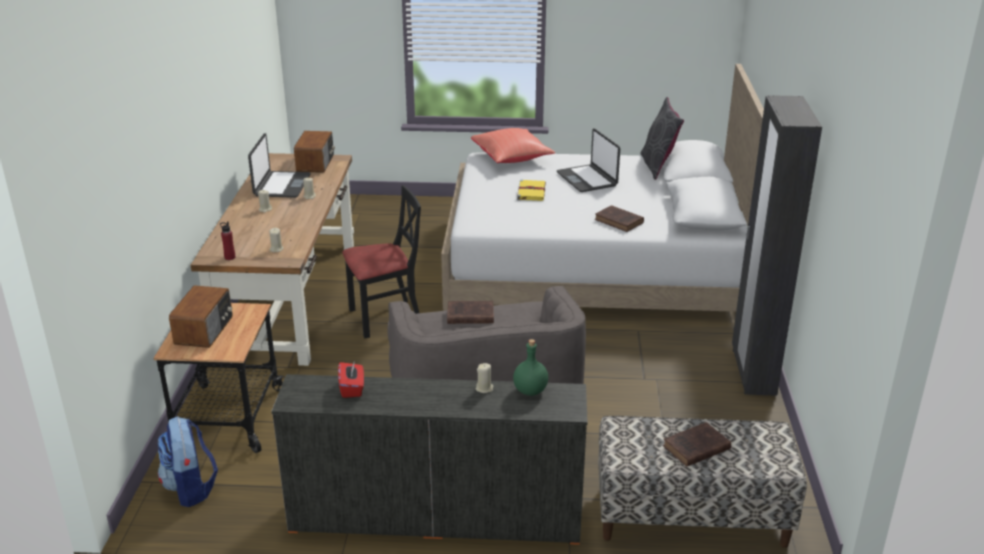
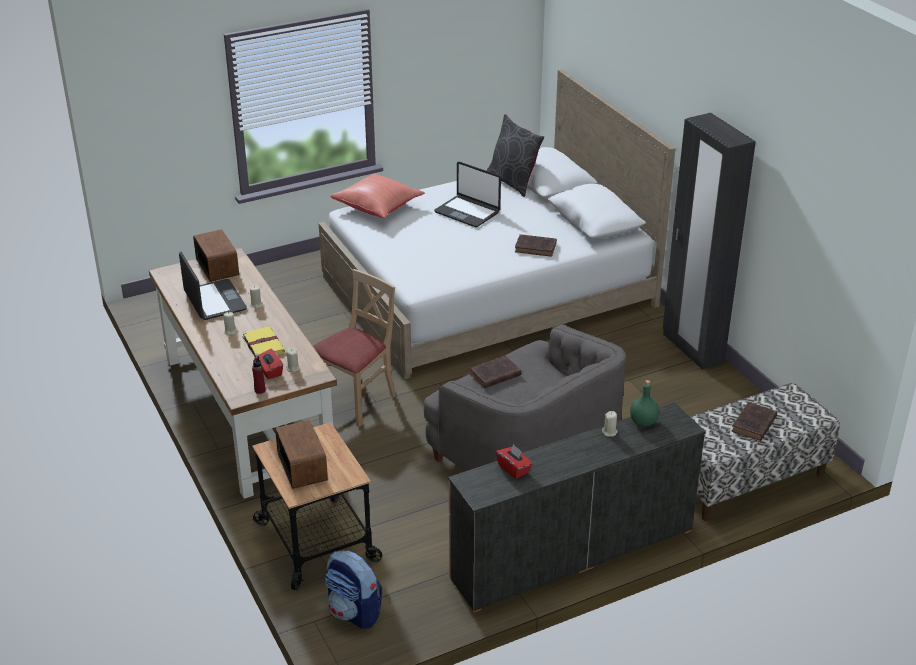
camera: 30 degrees left, 5 degrees up
black chair [342,185,421,338] -> beige chair [313,269,396,427]
yellow book [517,180,546,201] -> yellow book moved to [242,326,285,357]
none -> red tissue box [255,349,283,379]

